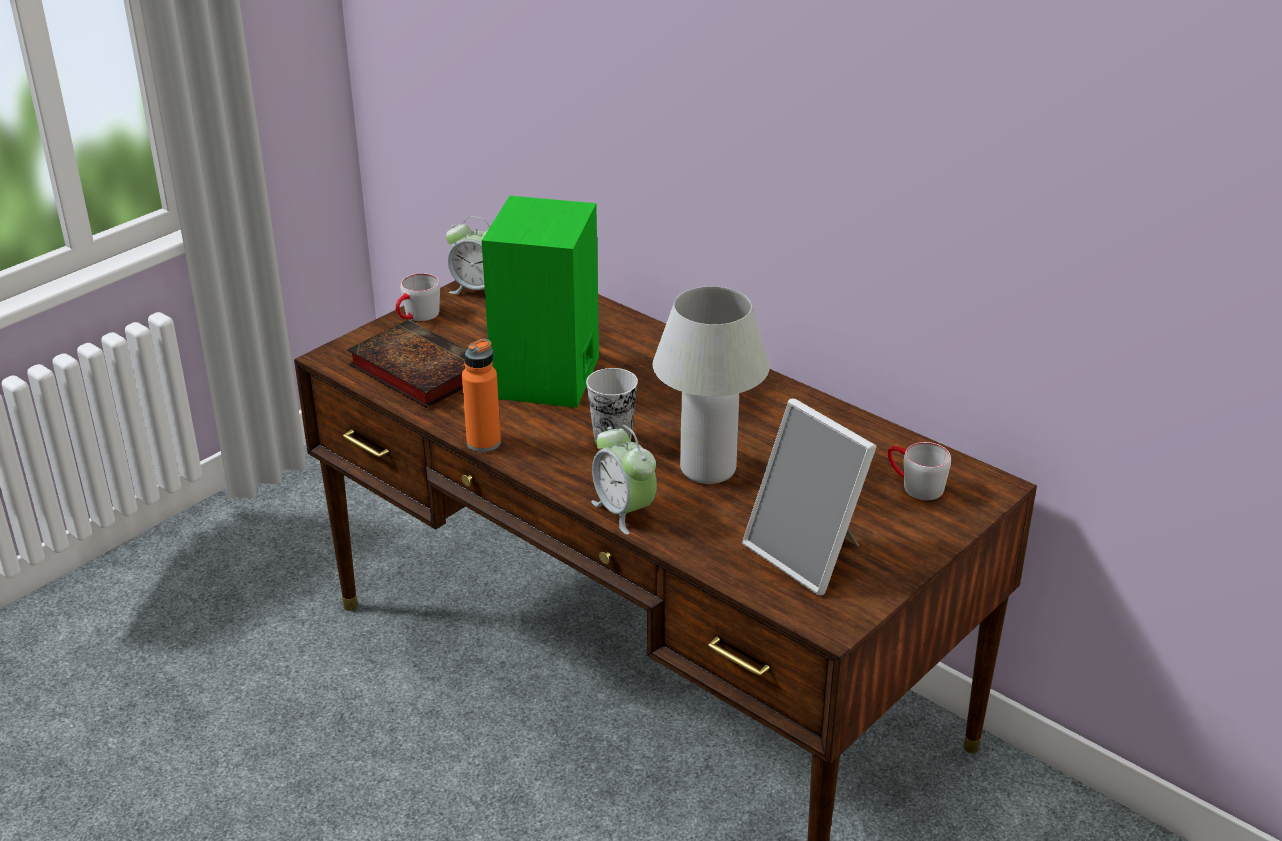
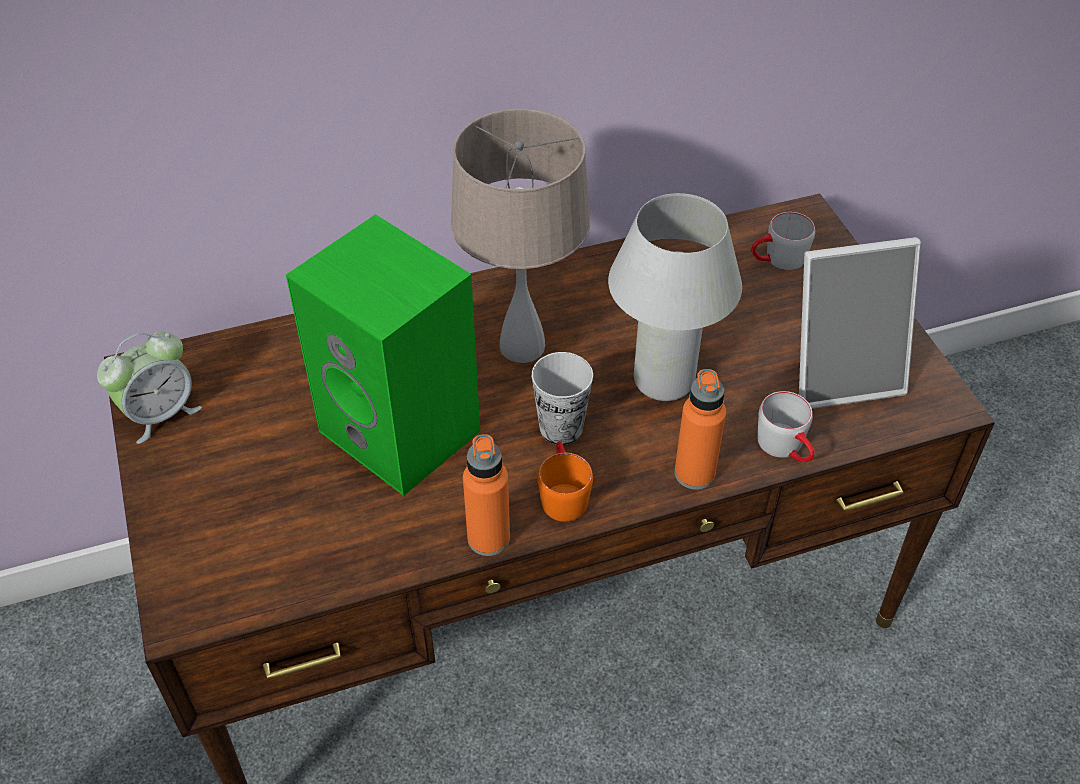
camera: 60 degrees left, 15 degrees up
book [347,320,467,408] -> none
grey mug [395,273,440,321] -> grey mug moved to [757,391,815,462]
alarm clock [591,425,657,535] -> orange bottle [674,369,726,490]
none -> beige table lamp [450,109,590,363]
none -> orange mug [538,441,593,522]

